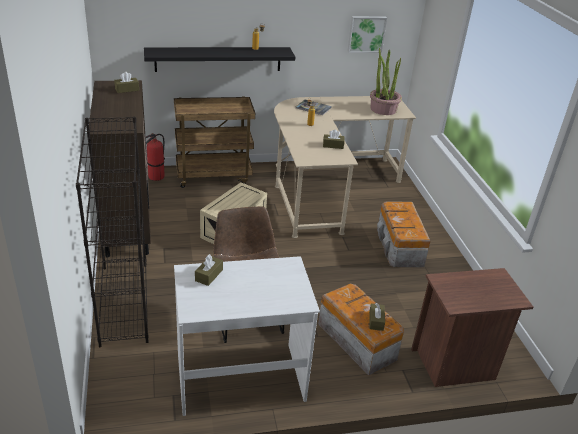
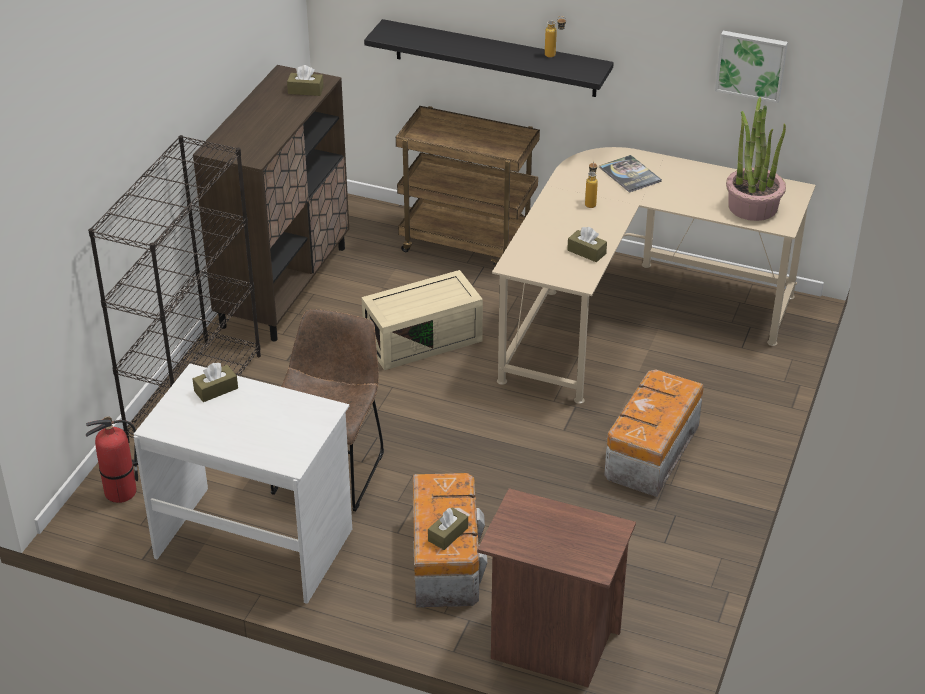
camera: 35 degrees right, 5 degrees up
fire extinguisher [146,133,165,181] -> fire extinguisher moved to [86,416,138,503]

